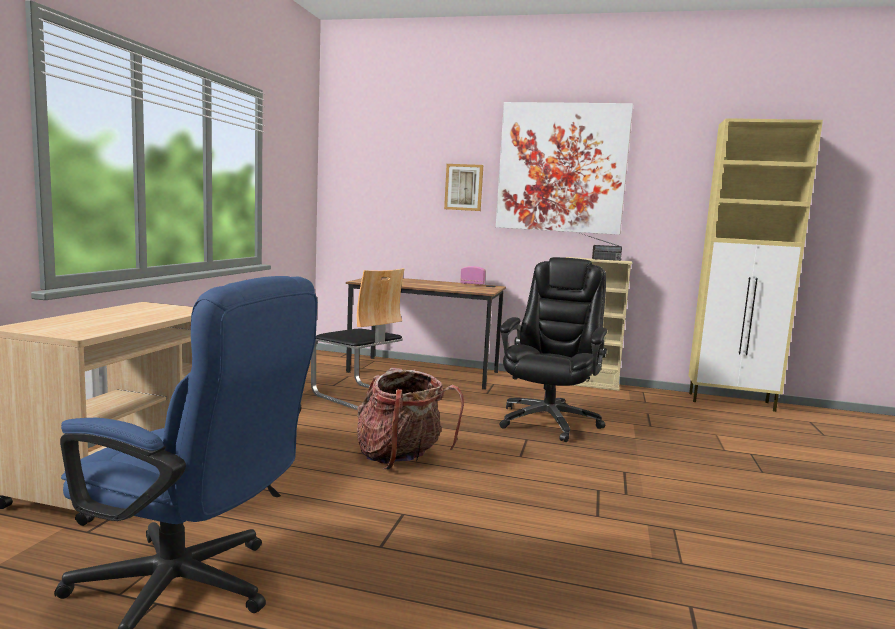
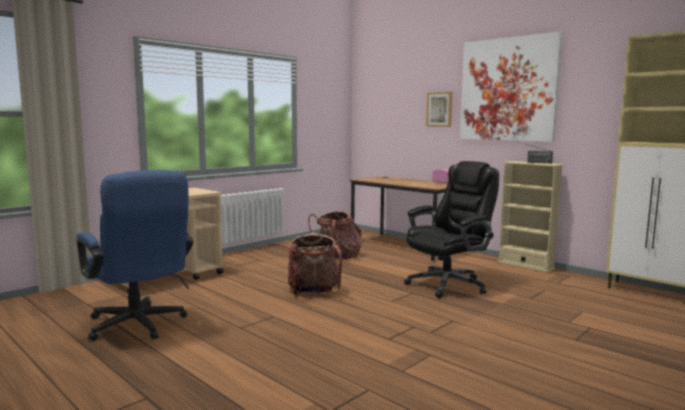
camera: 30 degrees right, 0 degrees up
chair [311,268,404,410] -> backpack [308,210,362,259]

